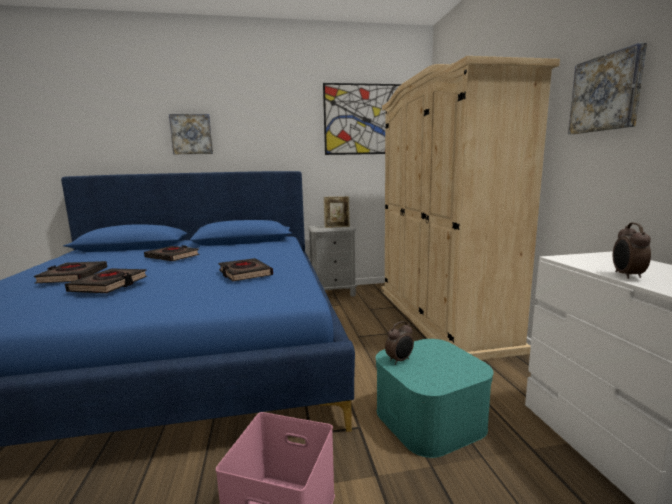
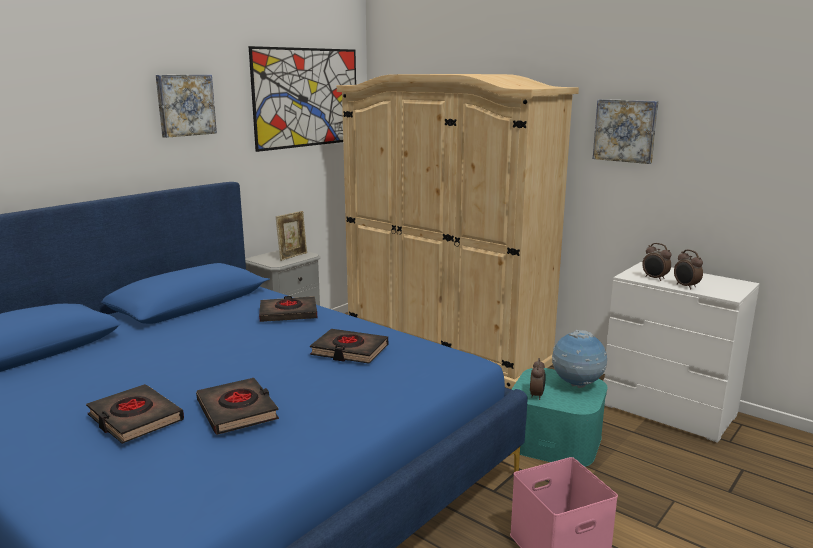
camera: 40 degrees left, 5 degrees up
black book [144,245,199,261] -> black book moved to [259,296,317,322]
picture [169,114,213,154] -> picture moved to [156,75,217,138]
none -> globe [552,330,607,388]
none -> alarm clock [642,243,672,281]

